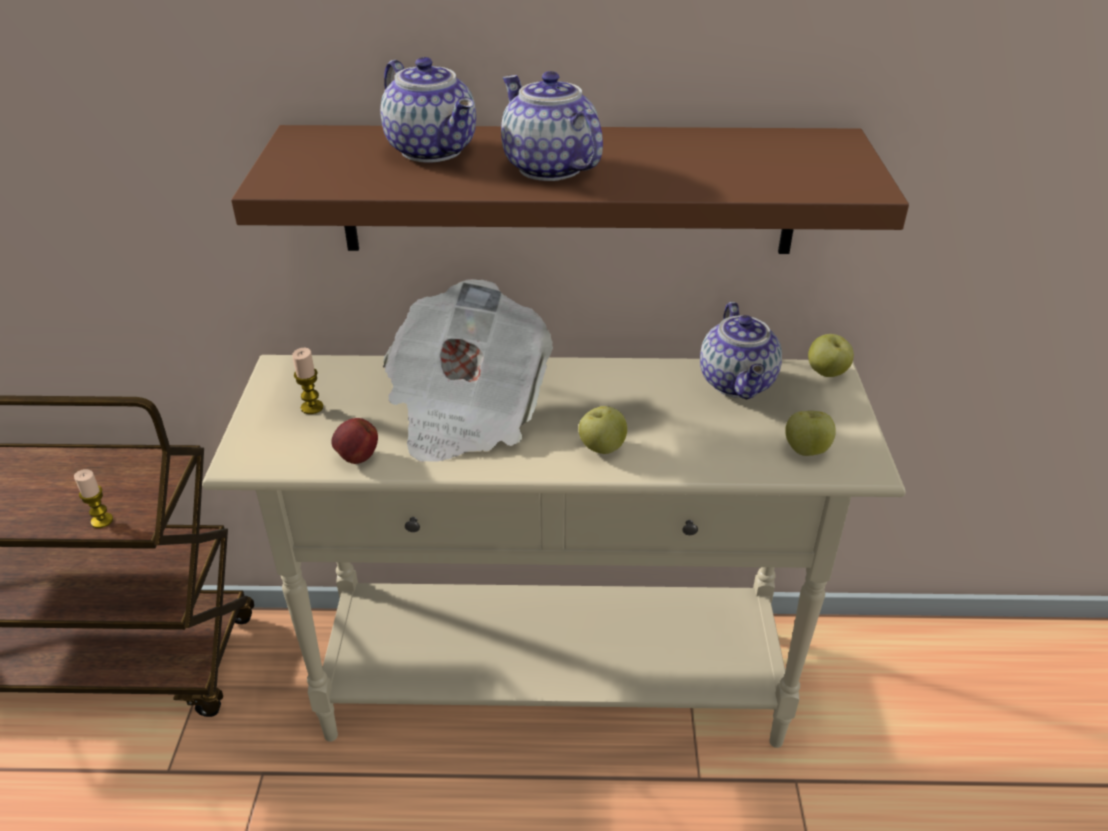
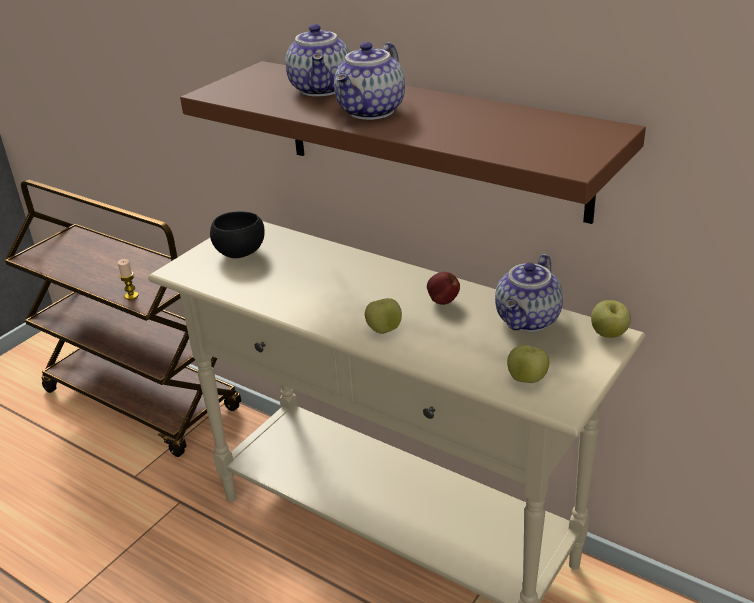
camera: 35 degrees right, 5 degrees down
candle [292,348,324,414] -> black bowl [210,211,265,258]
apple [331,418,378,464] -> apple moved to [427,272,460,305]
newspaper [383,279,553,462] -> none
teapot [501,71,603,181] -> teapot turned 150 degrees counterclockwise [334,42,405,120]

